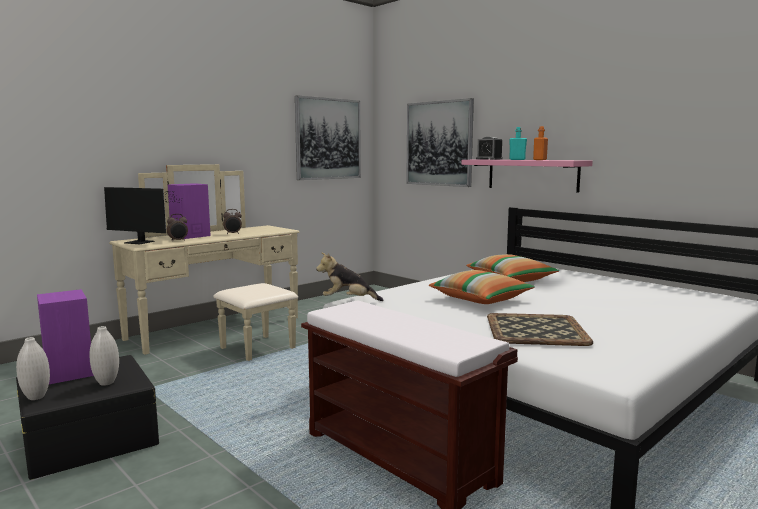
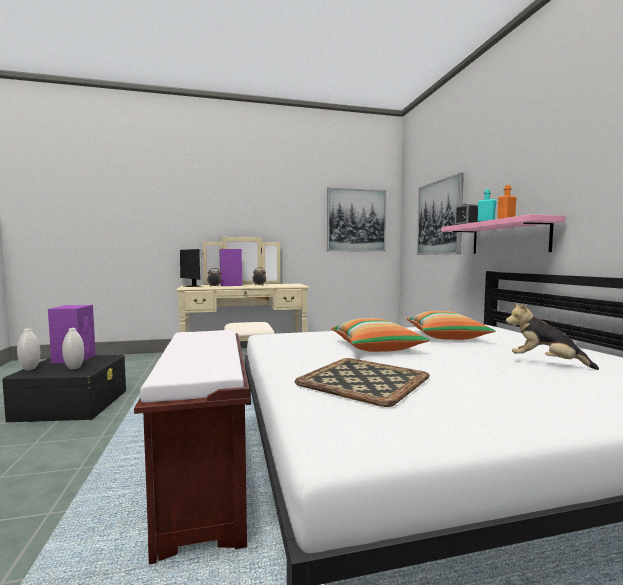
camera: 30 degrees right, 5 degrees down
plush toy [316,252,383,301] -> plush toy moved to [506,303,599,370]

